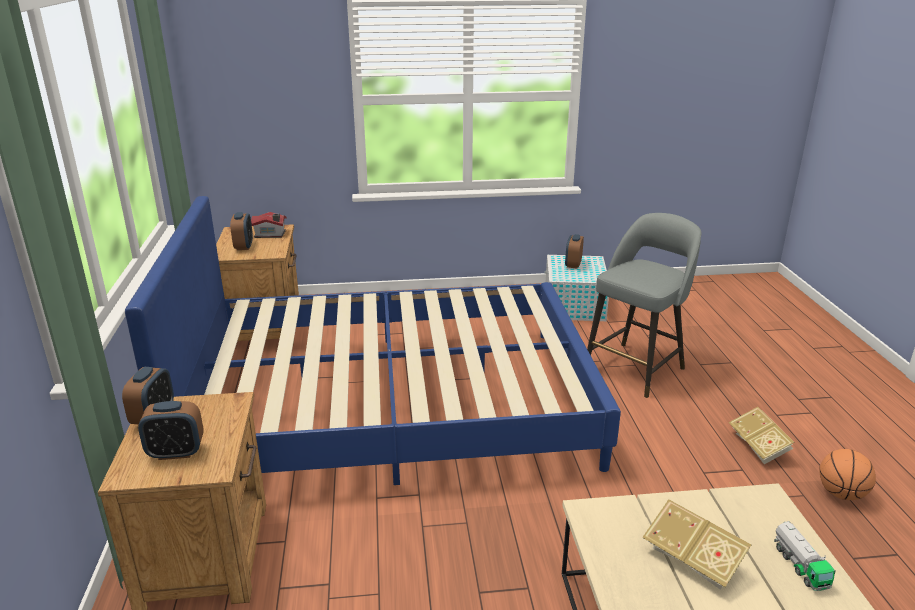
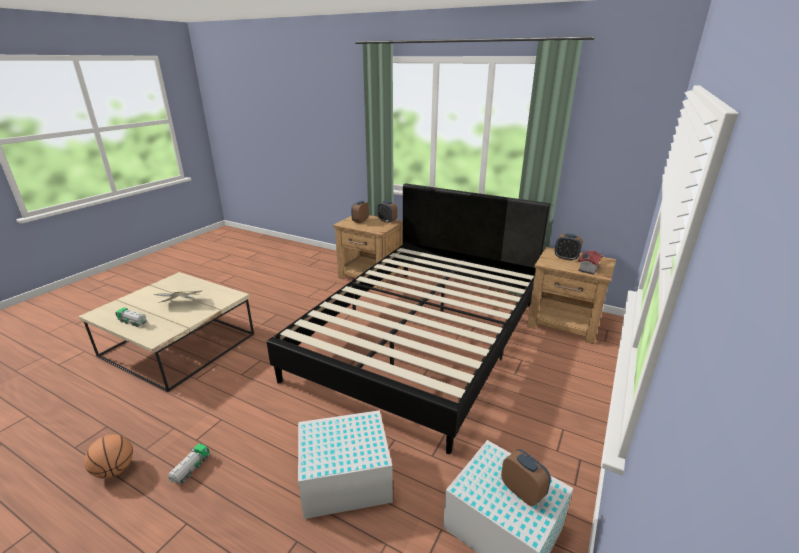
camera: 125 degrees right, 0 degrees up
blue bed [125,196,621,485] -> black bed [267,183,550,454]
grey stool [587,213,701,398] -> white storage box [298,410,393,519]
book [729,407,794,464] -> toy truck [168,443,210,484]

